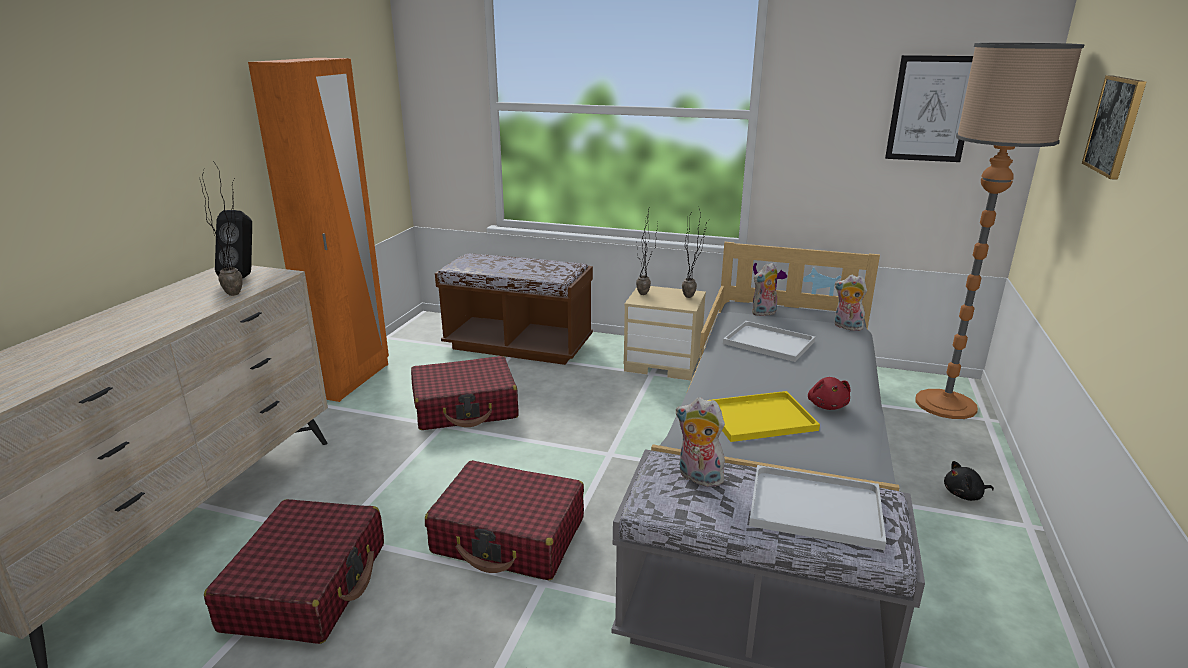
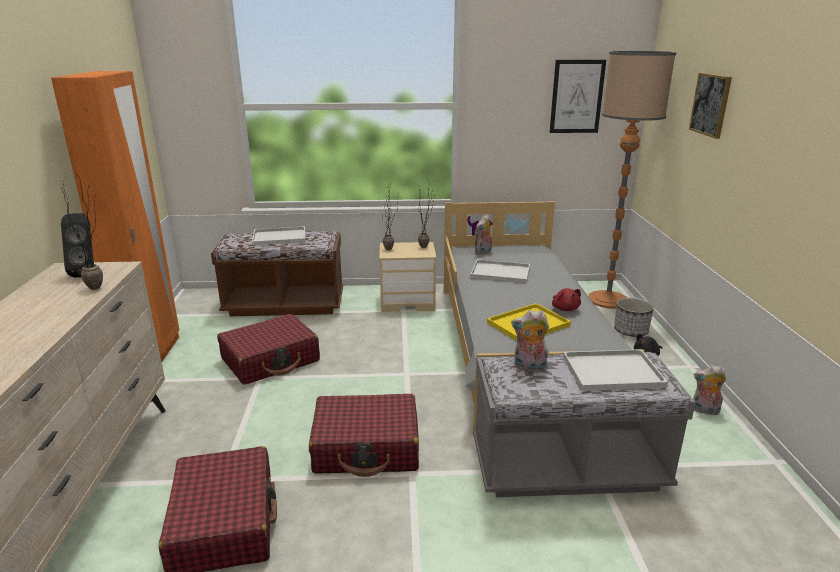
camera: 20 degrees left, 0 degrees up
plush toy [835,275,867,331] -> plush toy moved to [693,366,726,415]
none -> white tray [252,226,306,245]
none -> planter [614,298,654,337]

